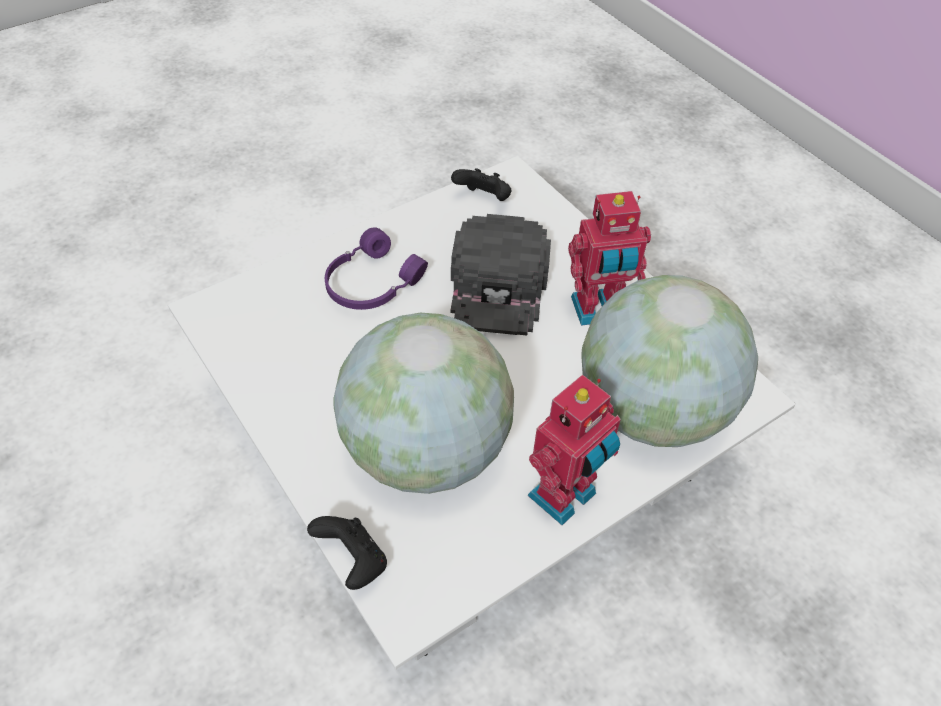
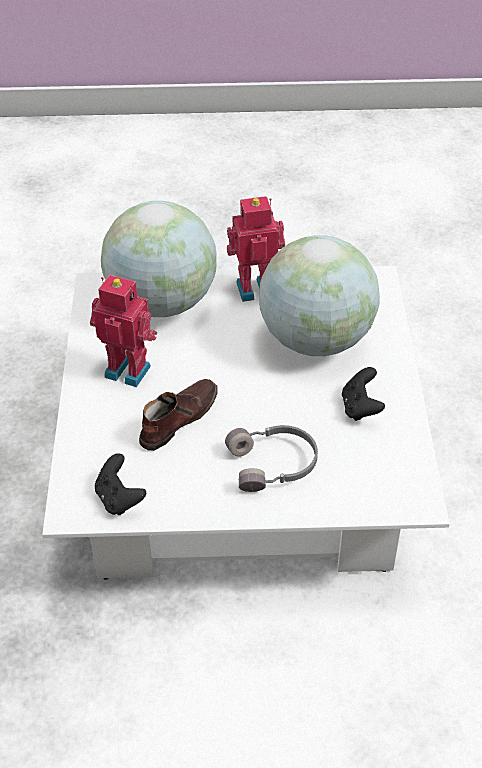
camera: 145 degrees left, 5 degrees down
black game controller [307,516,387,590] -> black game controller moved to [342,367,385,421]
purple headphones [325,227,428,310] -> grey headphones [225,425,318,492]
black cap [451,214,551,335] -> brown shoe [139,379,218,451]

